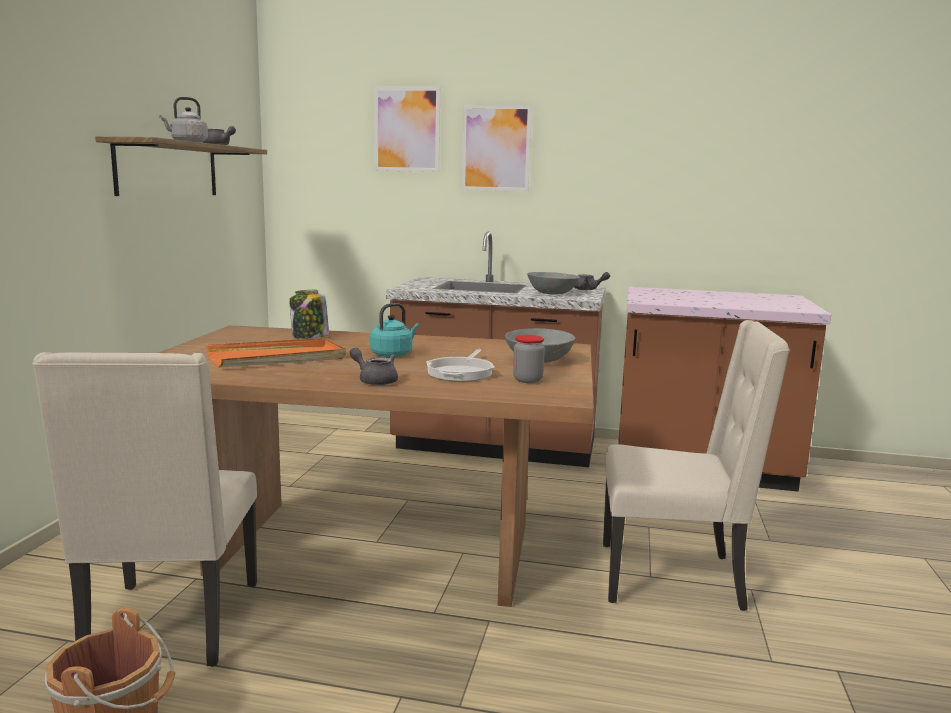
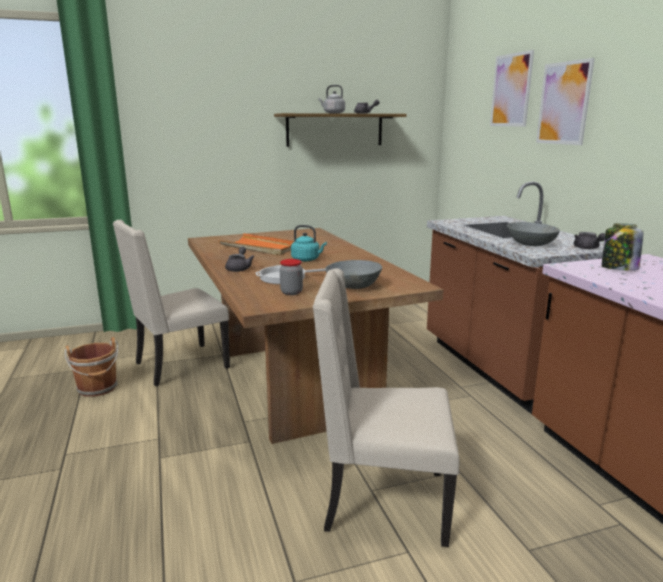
camera: 60 degrees right, 5 degrees up
jar [289,290,329,339] -> jar moved to [602,223,643,270]
beige chair [603,320,790,611] -> beige chair turned 120 degrees clockwise [313,269,460,547]

